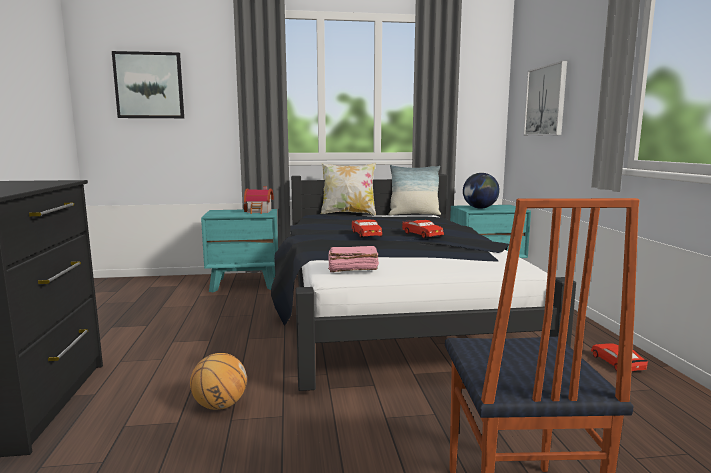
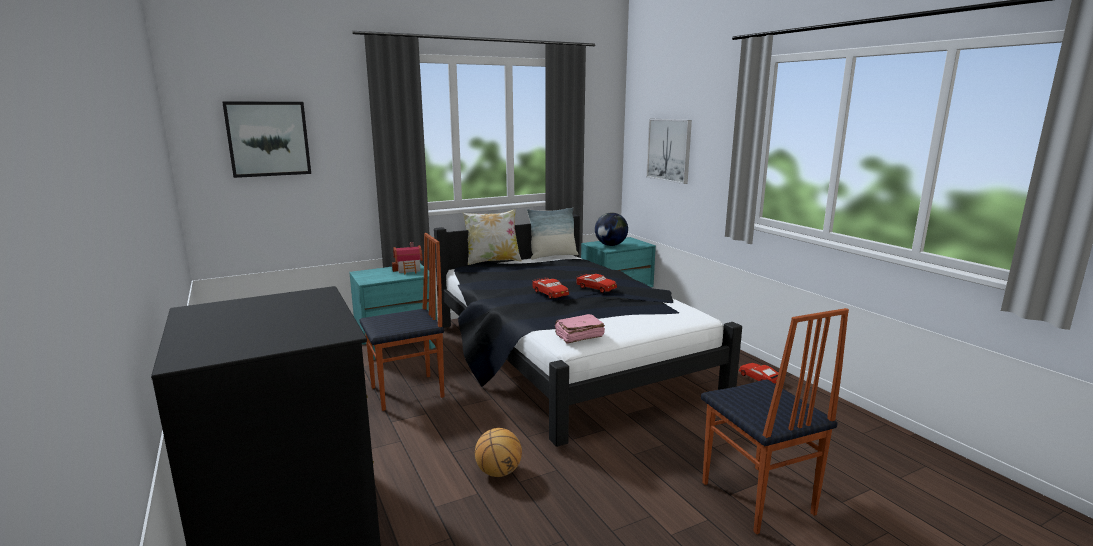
camera: 20 degrees left, 5 degrees up
none -> chair [360,233,445,411]

